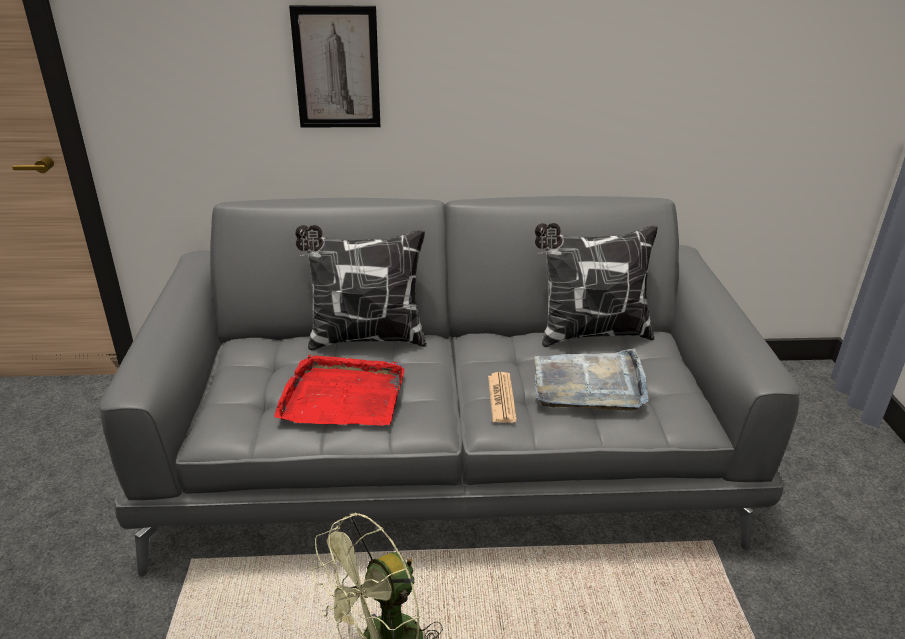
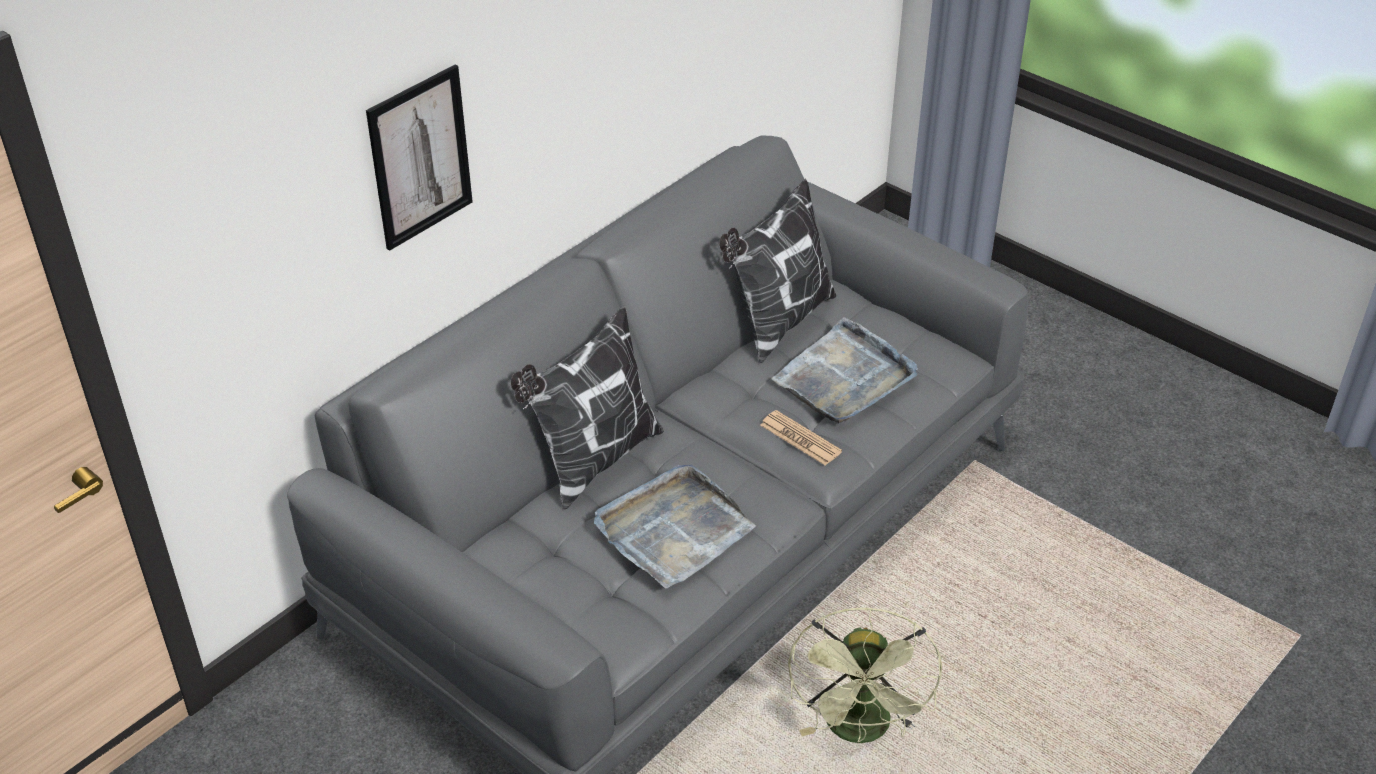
camera: 45 degrees left, 10 degrees up
red tray [274,355,405,426] -> grey tray [594,465,756,588]

